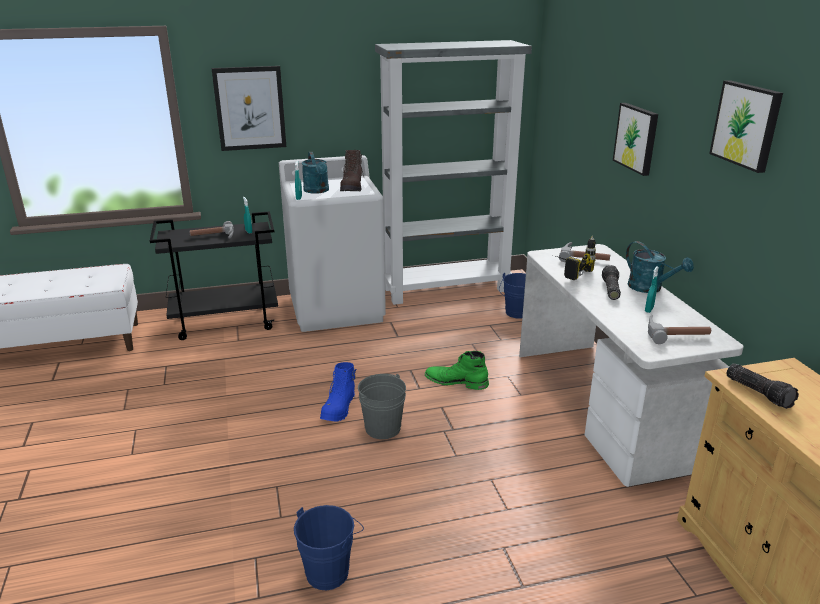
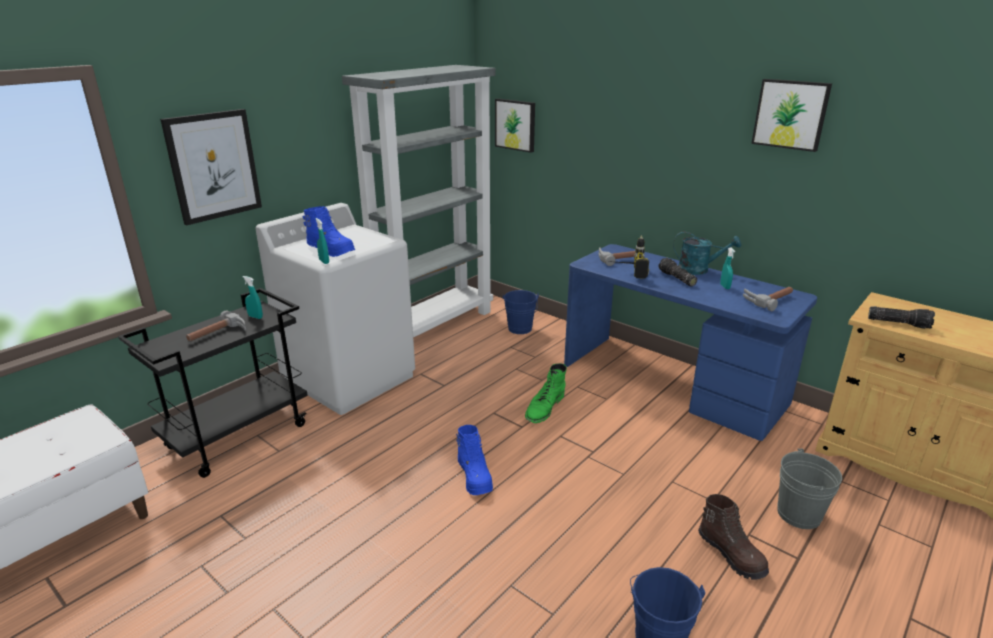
camera: 35 degrees left, 0 degrees up
turquoise watering can [302,152,329,194] -> blue boot [303,206,355,257]
brown boot [340,150,364,191] -> brown boot moved to [698,494,769,580]
grey bucket [358,374,406,439] -> grey bucket moved to [777,448,842,529]
green boot [425,351,489,390] -> green boot turned 45 degrees counterclockwise [525,363,567,423]
white desk [519,244,744,487] -> blue desk [564,244,817,441]
picture [613,103,658,176] -> picture moved to [495,99,535,153]

